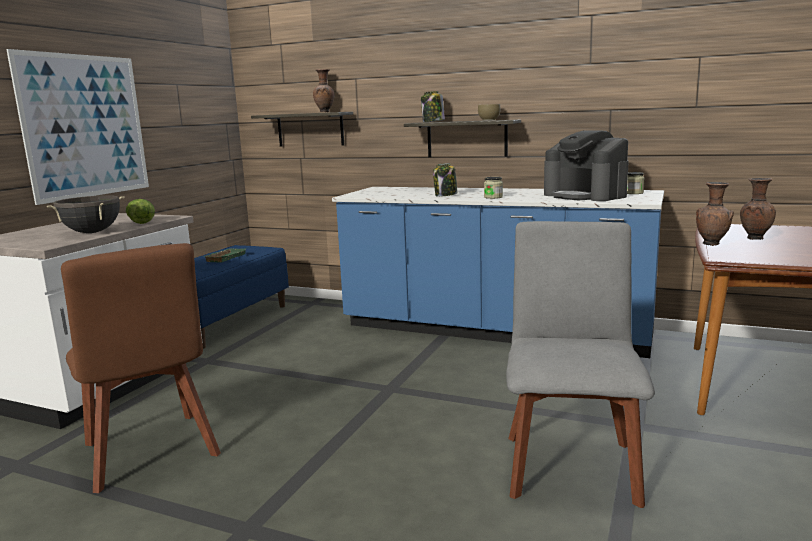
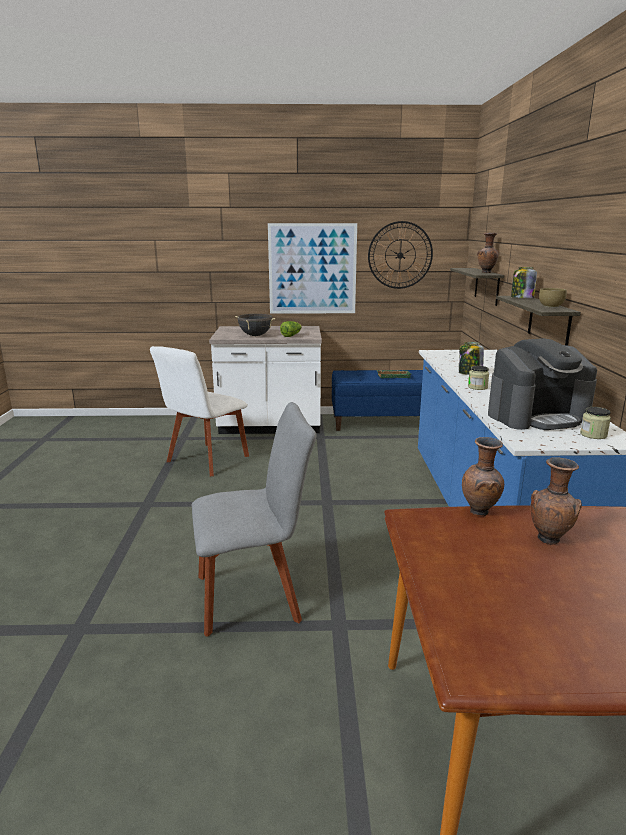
camera: 65 degrees right, 5 degrees up
brown chair [61,243,221,493] -> white chair [150,346,249,476]
coffee machine [544,130,629,201] -> coffee machine turned 135 degrees counterclockwise [488,338,597,430]
none -> wall clock [368,221,433,289]

